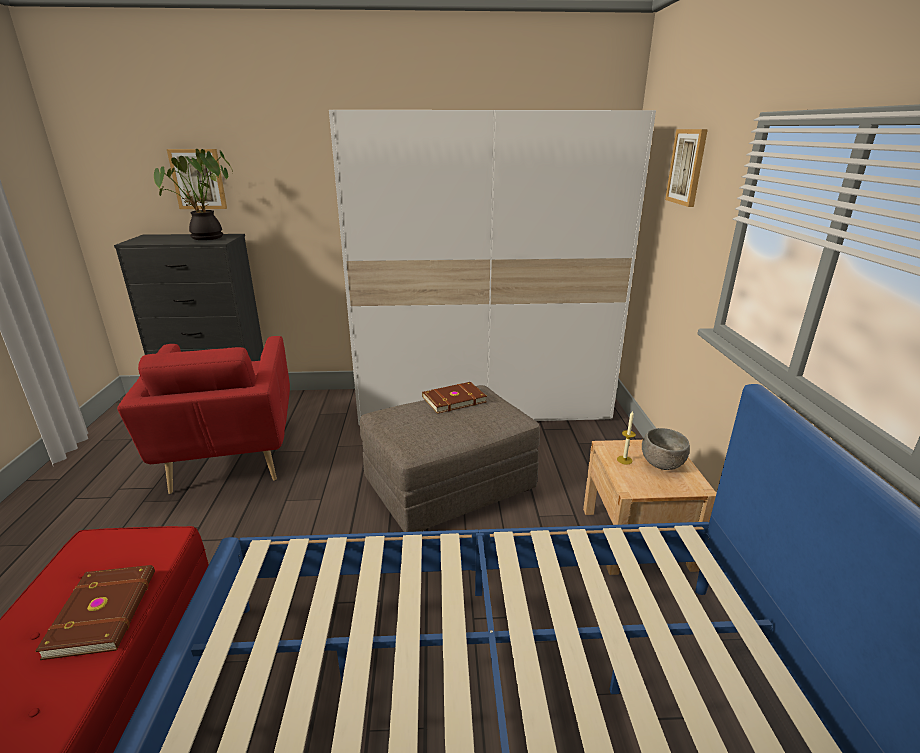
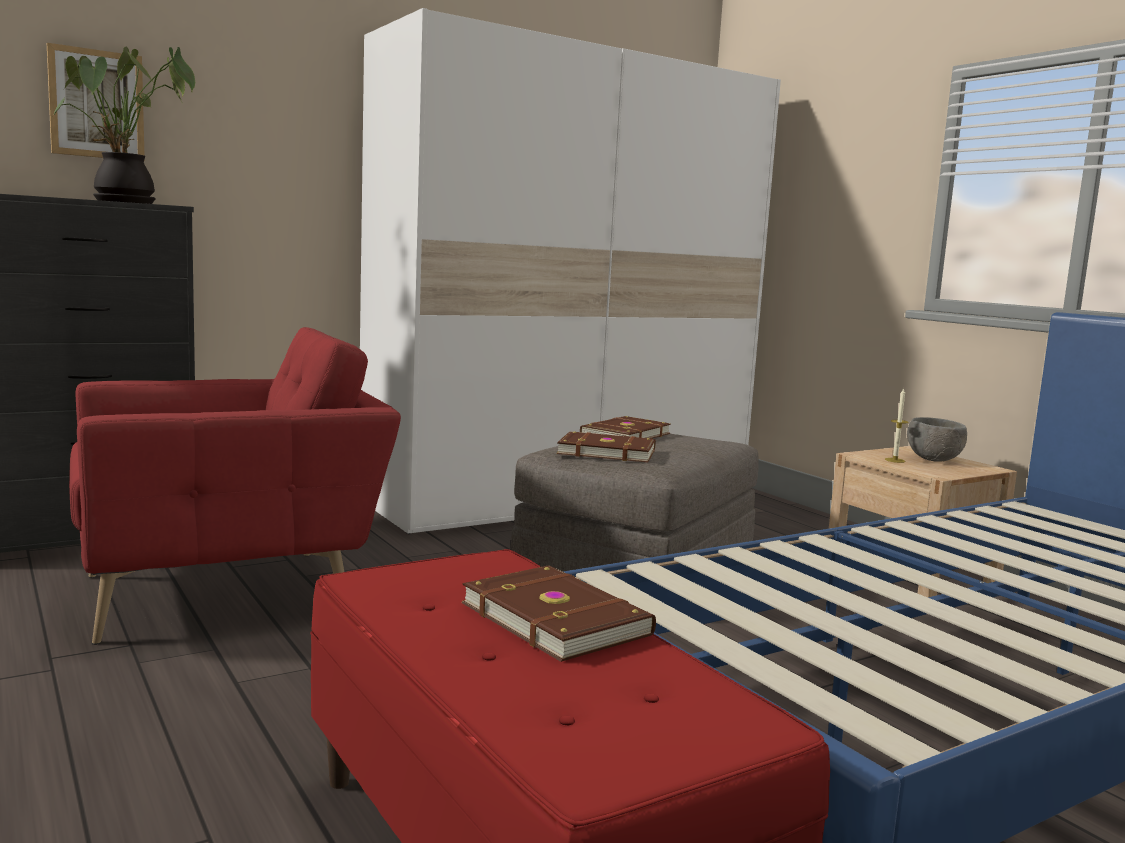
camera: 30 degrees left, 15 degrees down
red armchair [117,336,290,494] -> red armchair turned 75 degrees counterclockwise [69,327,401,645]
picture [665,129,708,207] -> none
none -> brown book [557,431,656,462]

